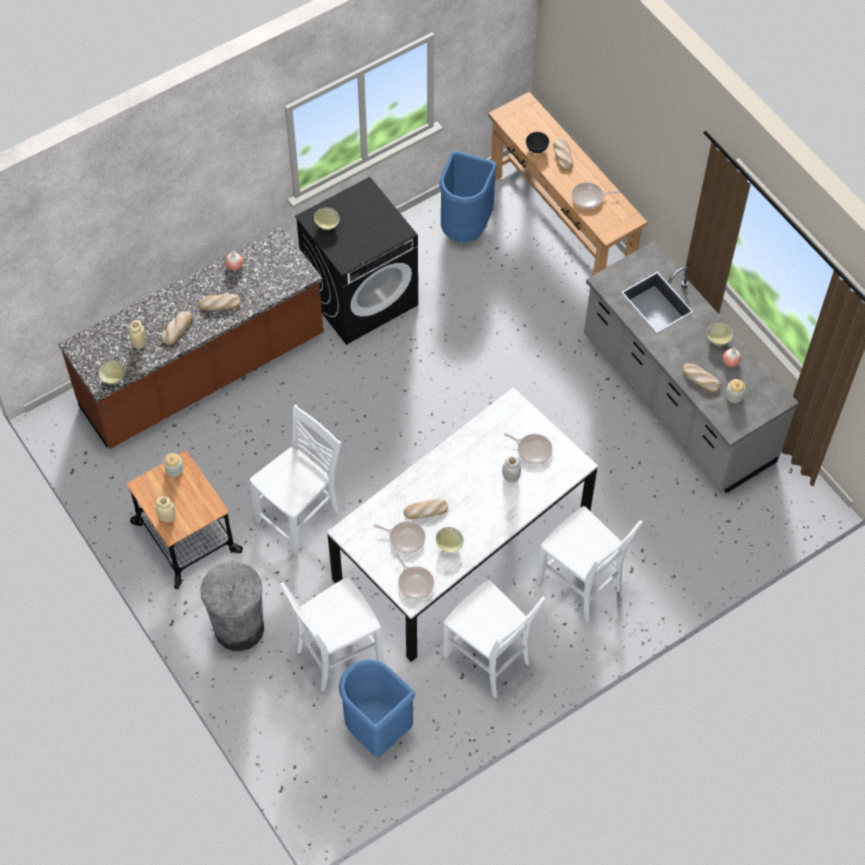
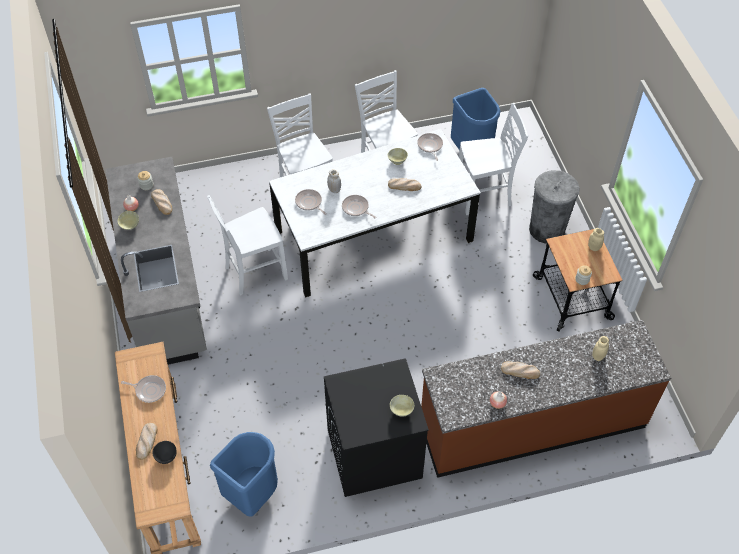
camera: 160 degrees left, 5 degrees down
beige bowl [99,361,125,384] -> none
bread [161,311,193,345] -> none
white chair [250,405,341,556] -> white chair moved to [207,195,288,295]
frying pan [374,521,425,553] -> frying pan moved to [342,195,377,218]

